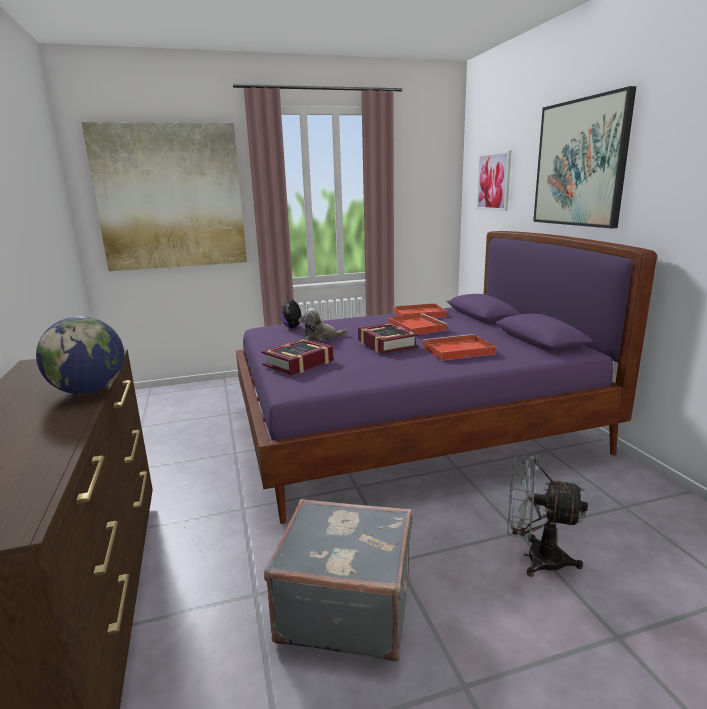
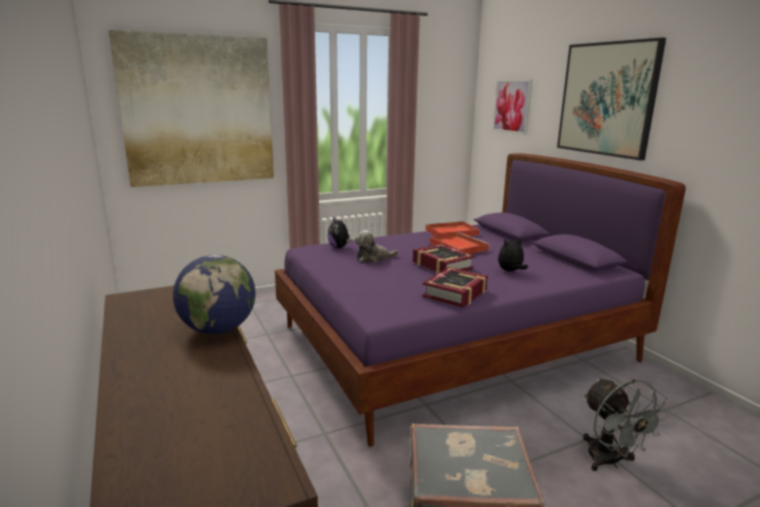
camera: 10 degrees left, 0 degrees up
book [261,339,334,375] -> book moved to [422,267,488,308]
red tray [422,334,496,361] -> plush toy [498,237,528,272]
grey fan [507,453,588,577] -> grey fan turned 120 degrees counterclockwise [583,378,669,471]

